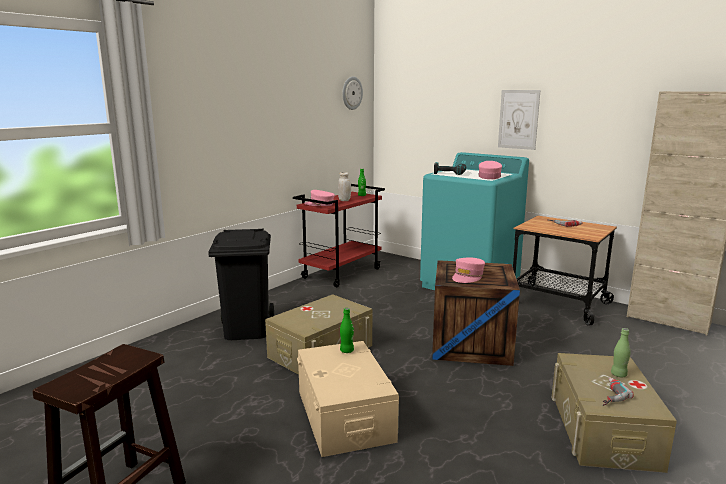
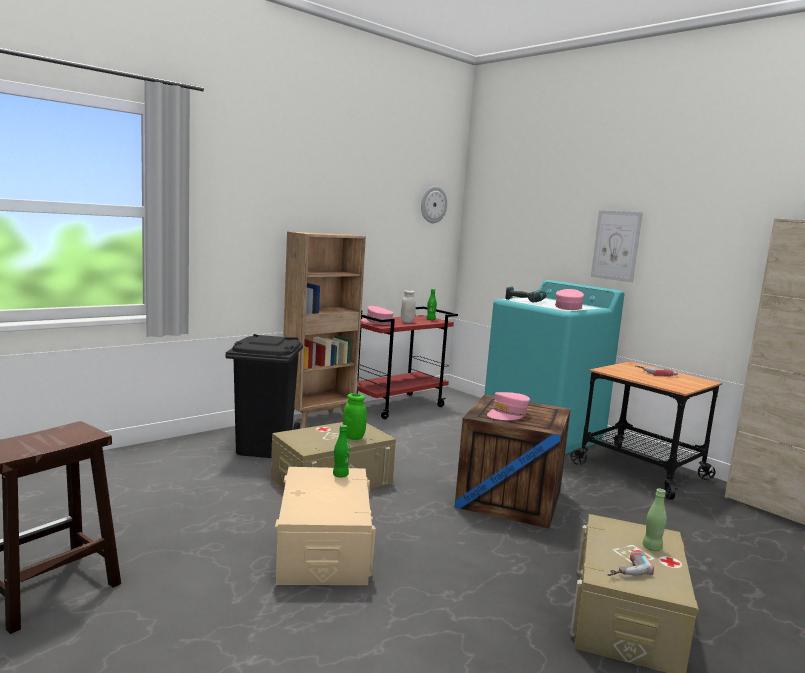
camera: 10 degrees right, 5 degrees down
none -> brown bookcase [283,232,366,429]
none -> green jar [343,393,367,440]

